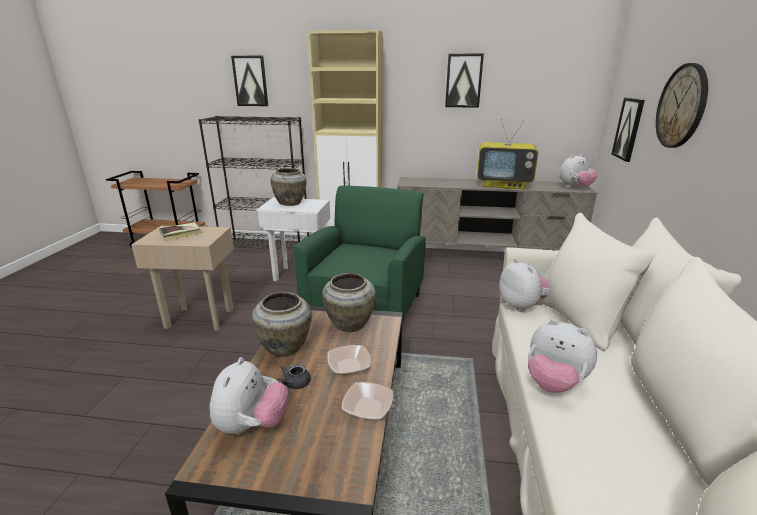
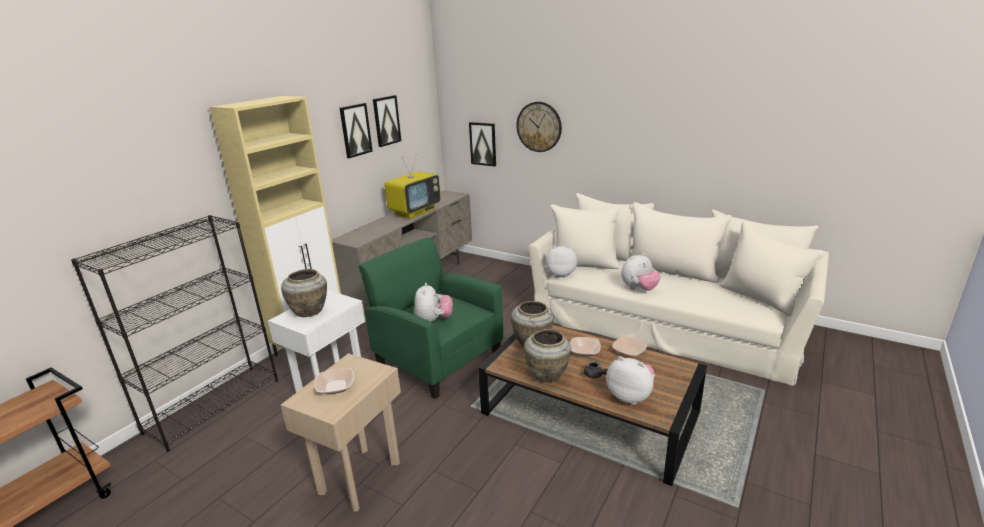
camera: 65 degrees left, 0 degrees up
book [159,222,201,241] -> bowl [315,368,354,394]
picture [231,56,268,106] -> picture moved to [373,95,401,147]
plush toy [560,154,598,188] -> plush toy moved to [414,283,453,322]

